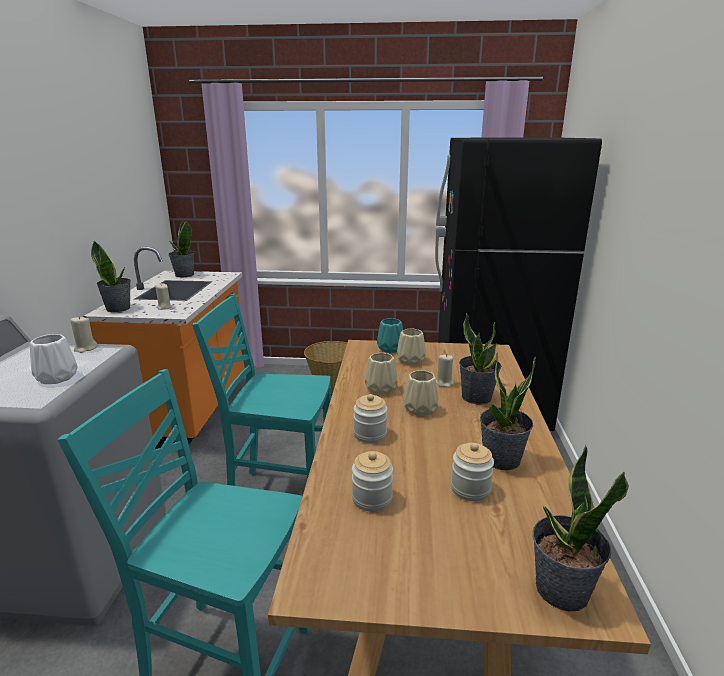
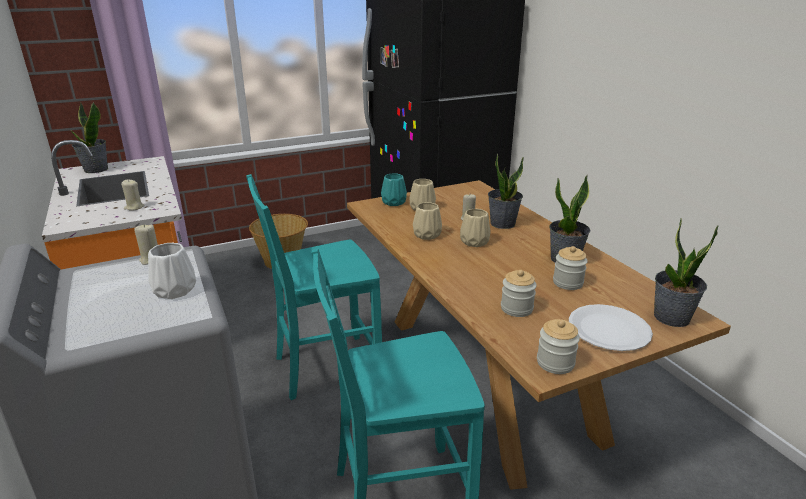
camera: 30 degrees left, 5 degrees up
potted plant [91,241,131,312] -> none
jar [353,394,387,443] -> jar moved to [537,319,580,374]
none -> white plate [569,304,653,351]

